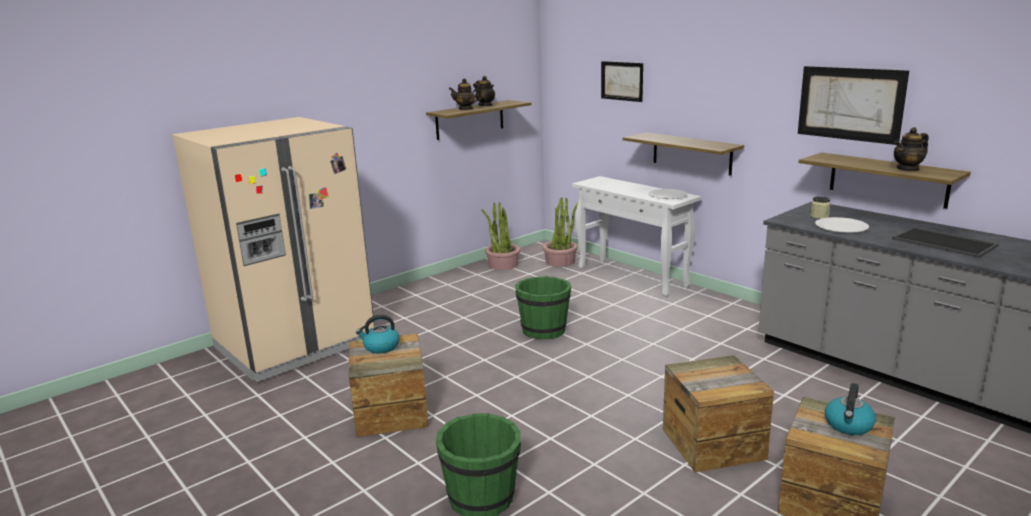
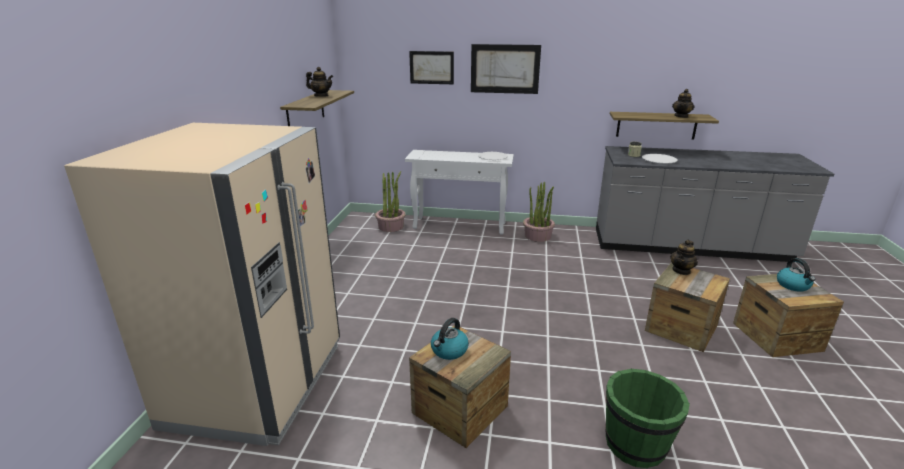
camera: 40 degrees left, 5 degrees up
teapot [449,78,482,110] -> teapot moved to [670,240,698,275]
potted plant [482,202,520,270] -> potted plant moved to [523,182,555,242]
green bucket [515,276,571,339] -> none
shelf [623,132,744,176] -> none
picture [798,66,909,145] -> picture moved to [471,44,541,94]
tray [892,227,999,258] -> none

